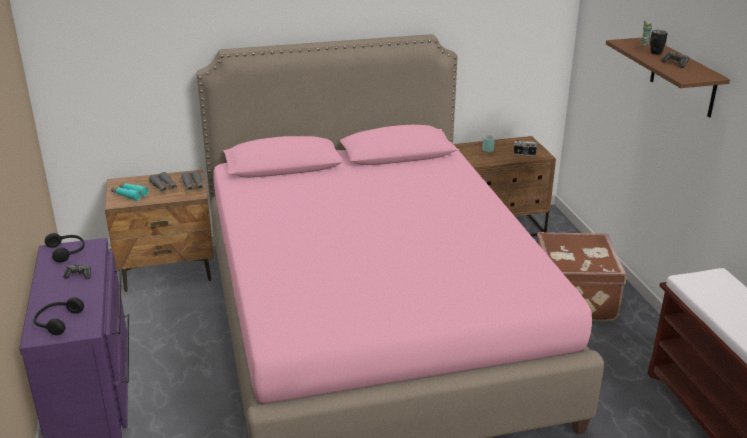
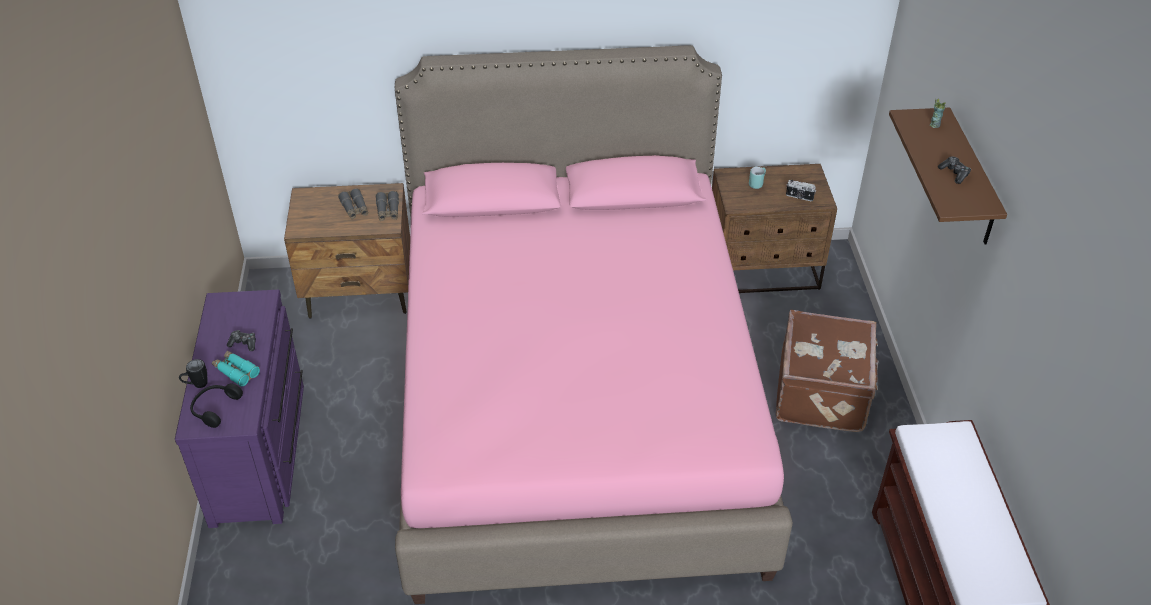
camera: 10 degrees right, 15 degrees up
black headphones [45,233,85,263] -> none
turquoise binoculars [111,183,148,201] -> turquoise binoculars moved to [212,351,260,387]
black mug [650,30,668,55] -> black mug moved to [179,359,207,388]

